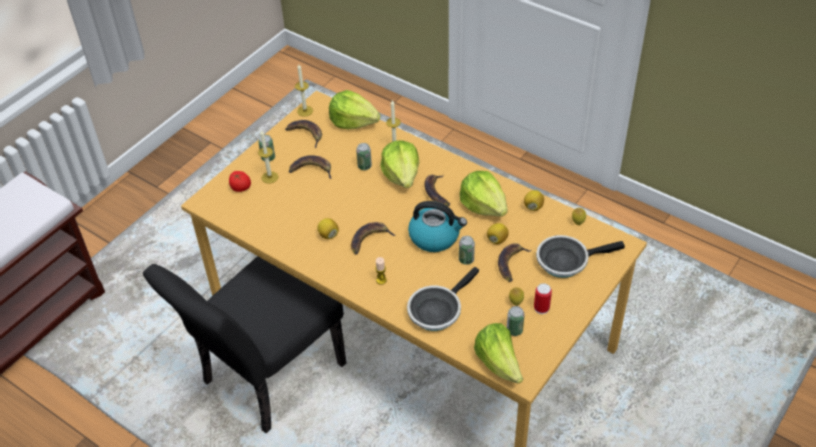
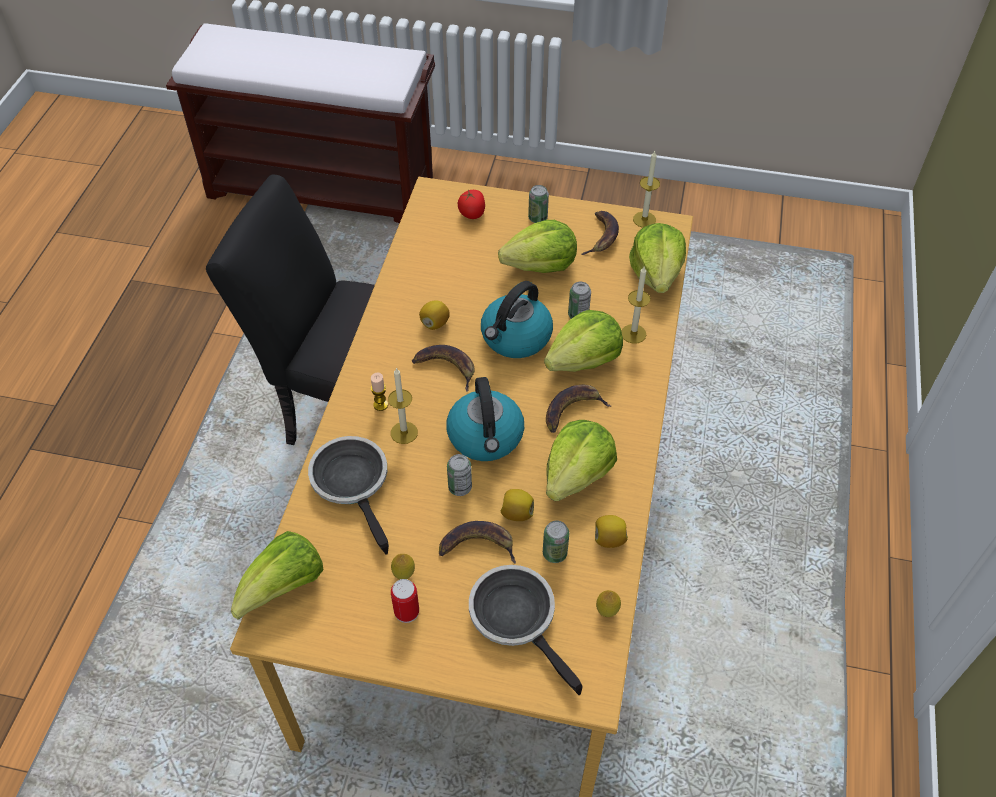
camera: 65 degrees right, 5 degrees up
candle [258,130,278,184] -> candle moved to [388,368,418,444]
banana [289,155,331,179] -> lettuce [498,220,577,273]
frying pan [407,267,479,331] -> frying pan turned 45 degrees clockwise [308,436,389,555]
can [507,306,524,336] -> can moved to [543,520,569,563]
none -> kettle [481,281,553,358]

